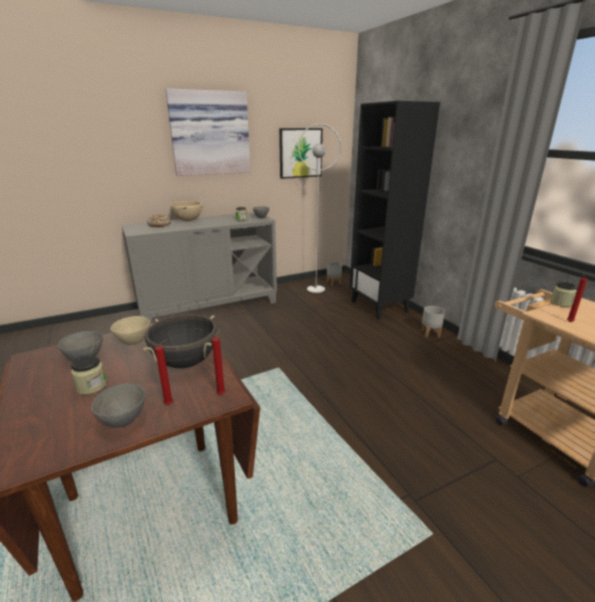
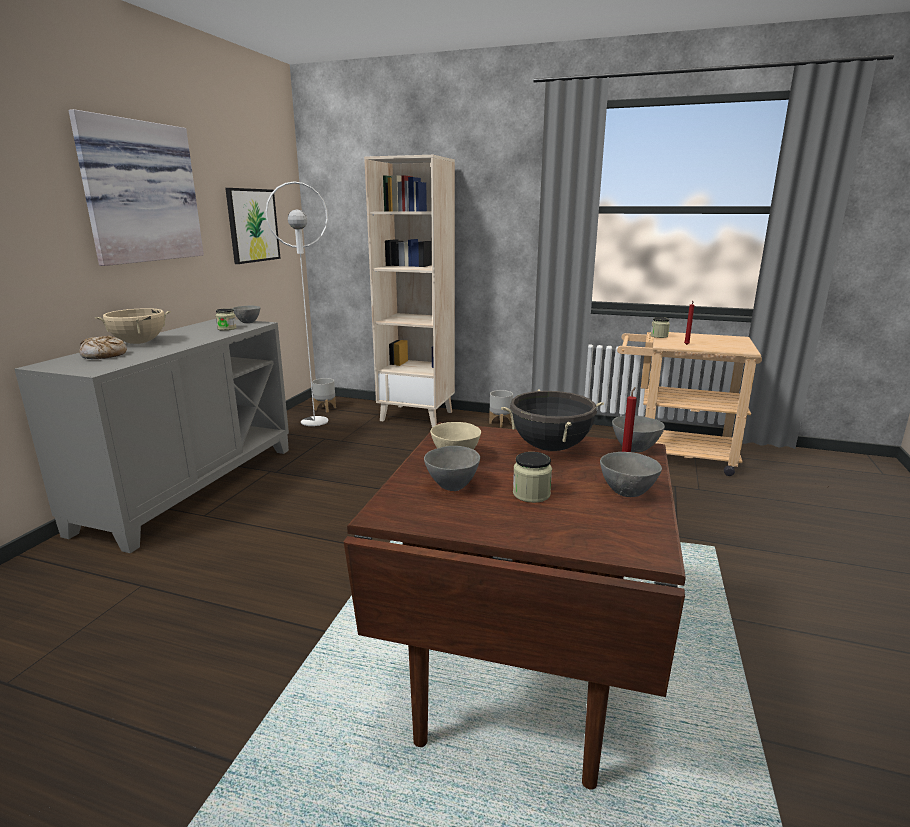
camera: 45 degrees left, 5 degrees down
red candle [212,329,226,395] -> grey bowl [612,416,665,452]
black bookcase [350,101,440,320] -> beige bookcase [364,155,455,427]

